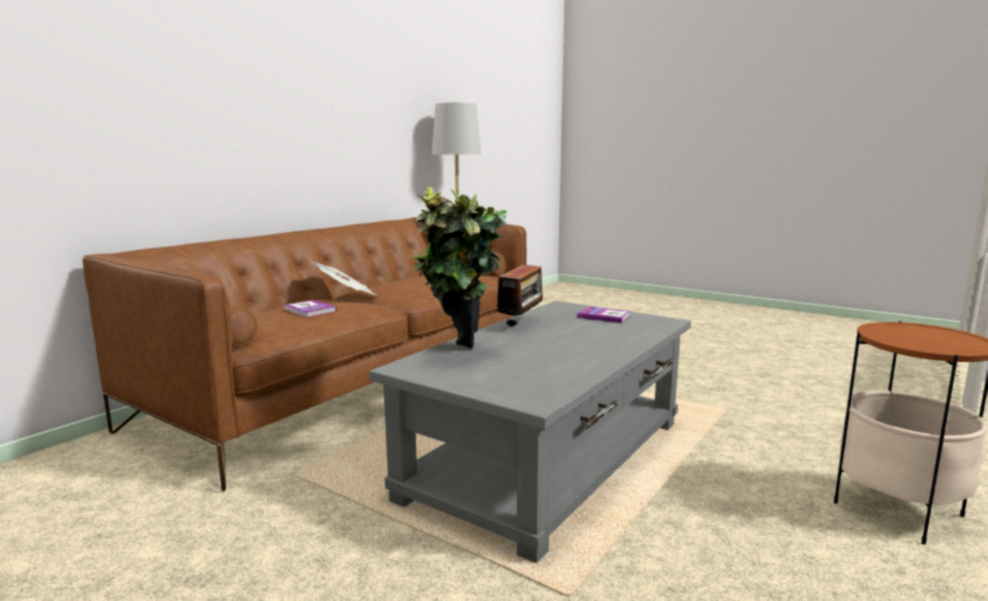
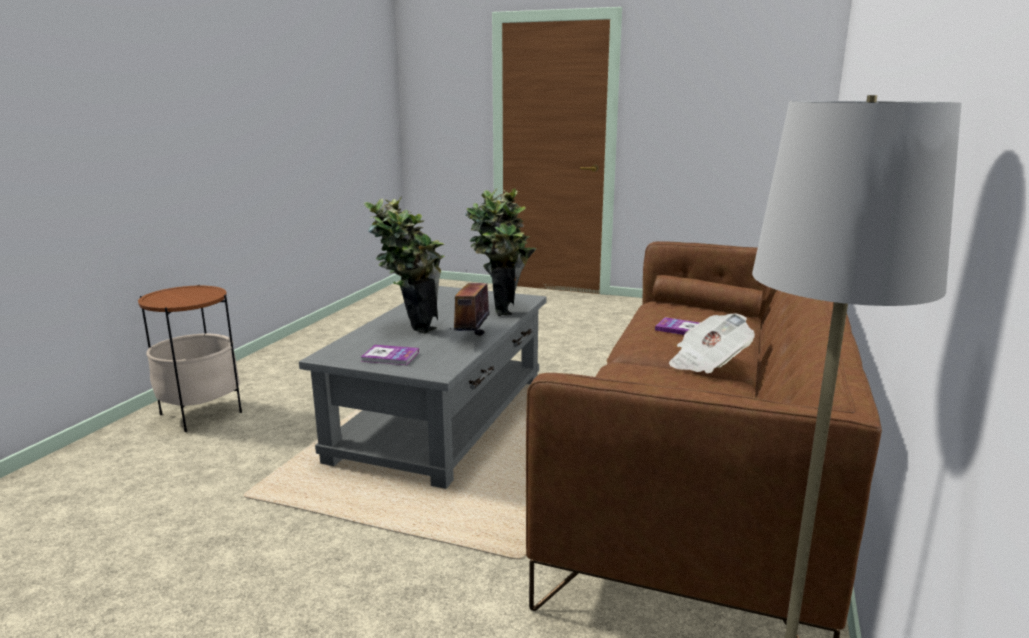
camera: 165 degrees right, 5 degrees up
none -> potted plant [364,196,445,334]

